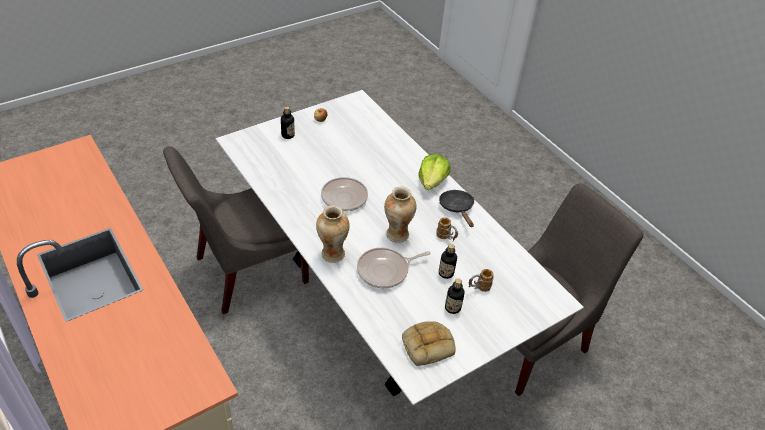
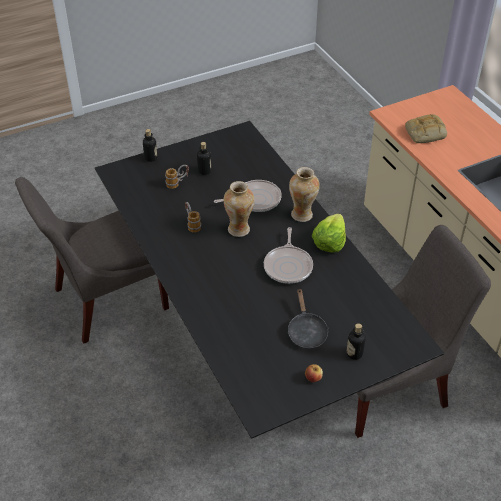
camera: 170 degrees left, 0 degrees up
white dining table [216,90,584,405] -> black dining table [95,121,444,439]
bread [402,321,455,366] -> bread moved to [405,114,447,143]
lettuce [418,154,451,190] -> lettuce moved to [312,214,346,253]
black frying pan [439,190,474,227] -> black frying pan moved to [288,288,329,349]
bottle [439,244,457,279] -> bottle moved to [143,129,158,162]

